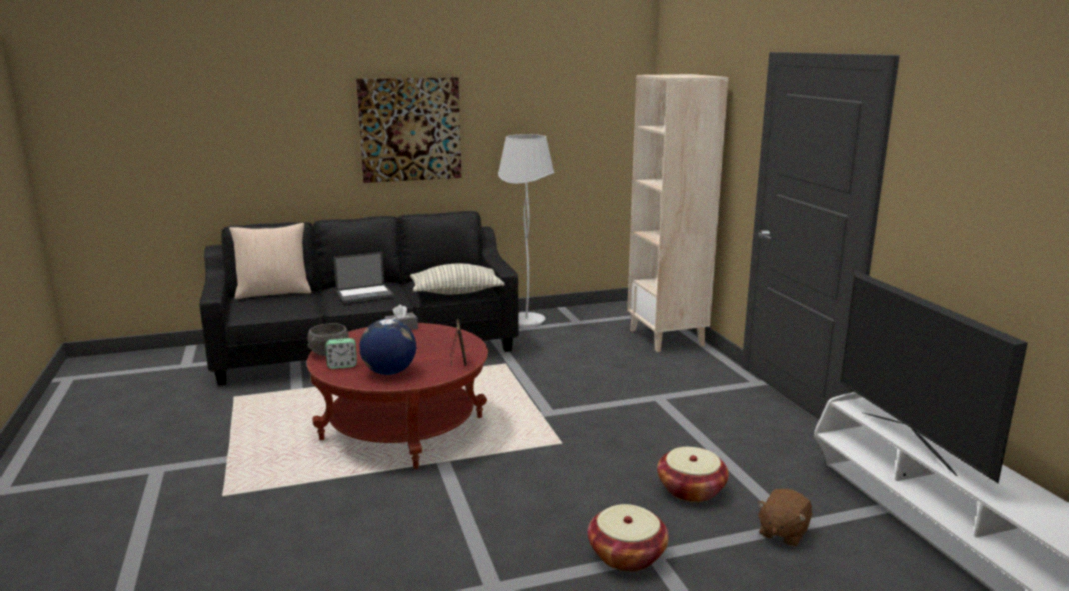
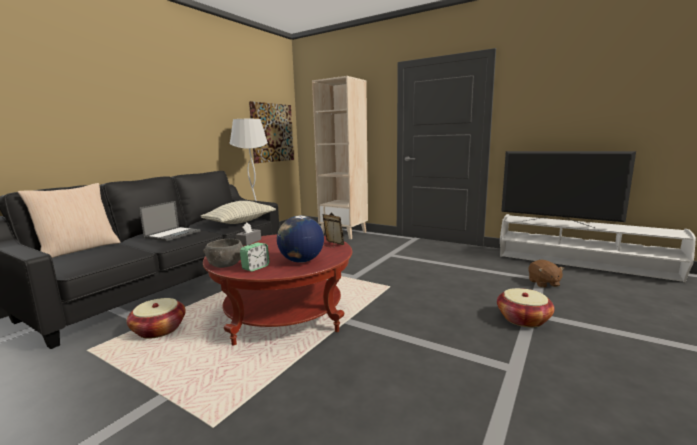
camera: 40 degrees left, 5 degrees down
picture [356,77,461,183] -> picture moved to [249,101,294,163]
basket [657,447,729,502] -> basket moved to [126,298,186,339]

